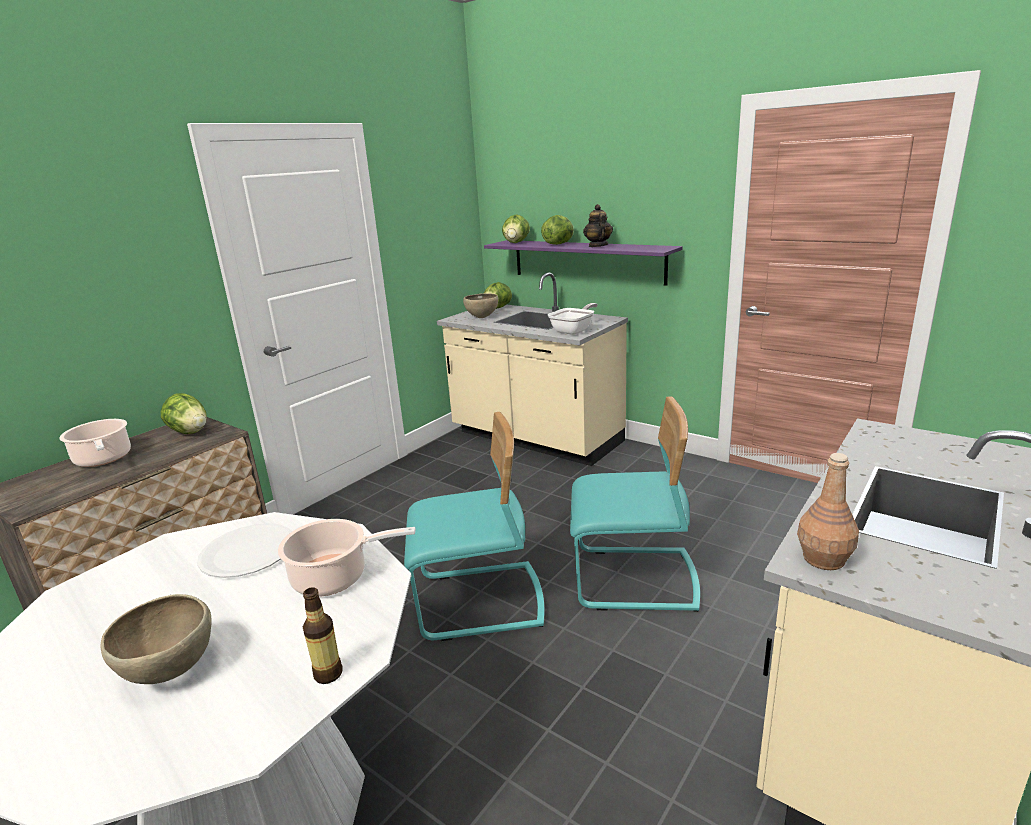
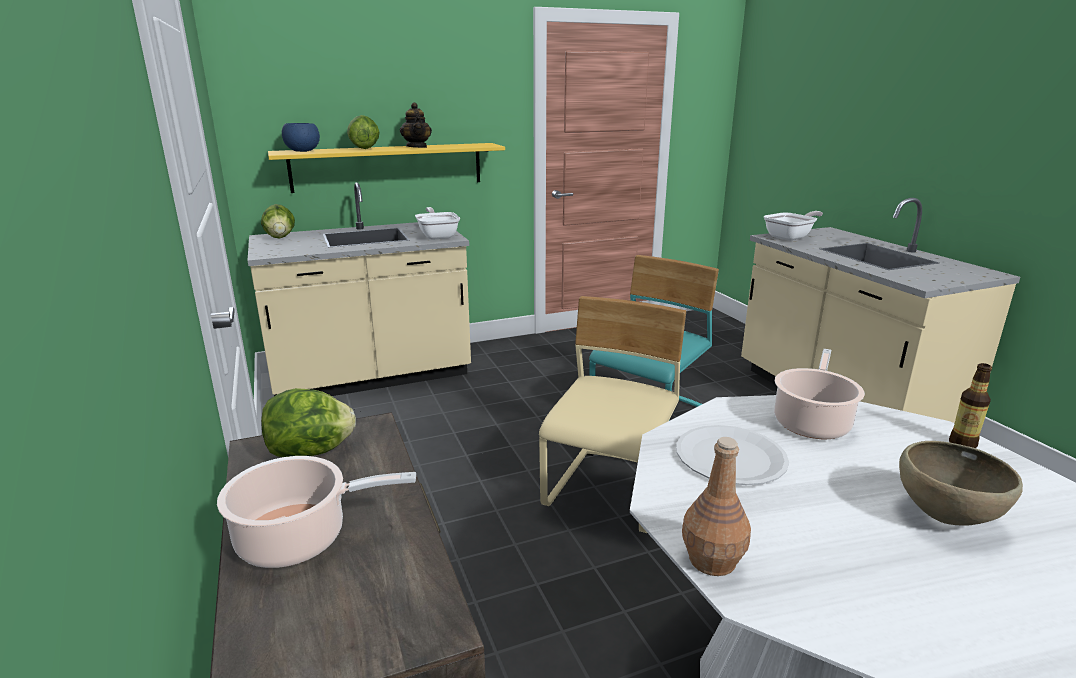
camera: 60 degrees left, 0 degrees up
turquoise chair [404,412,544,641] -> beige chair [539,296,686,533]
brown bowl [463,293,499,318] -> none
purple shelf [484,240,683,286] -> yellow shelf [268,143,505,193]
lettuce [502,214,530,243] -> blue bowl [282,123,320,152]
teapot [583,204,613,247] -> teapot turned 135 degrees counterclockwise [400,102,432,148]
brown bottle [797,453,859,570] -> brown bottle moved to [682,437,751,576]
none -> frying pan [764,211,823,241]

